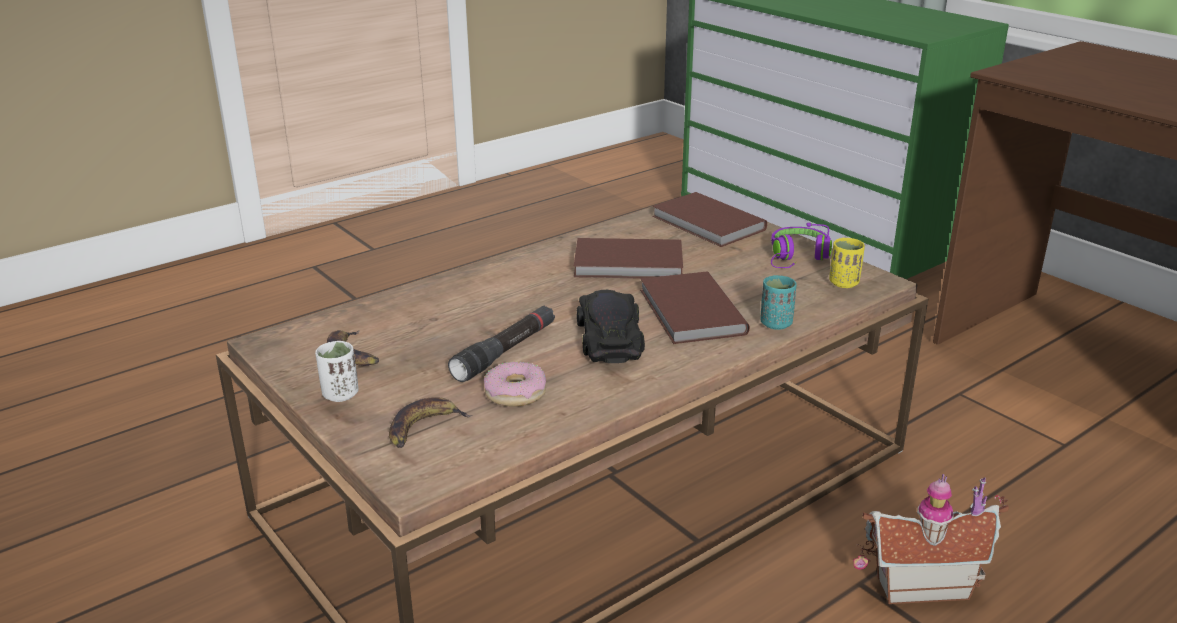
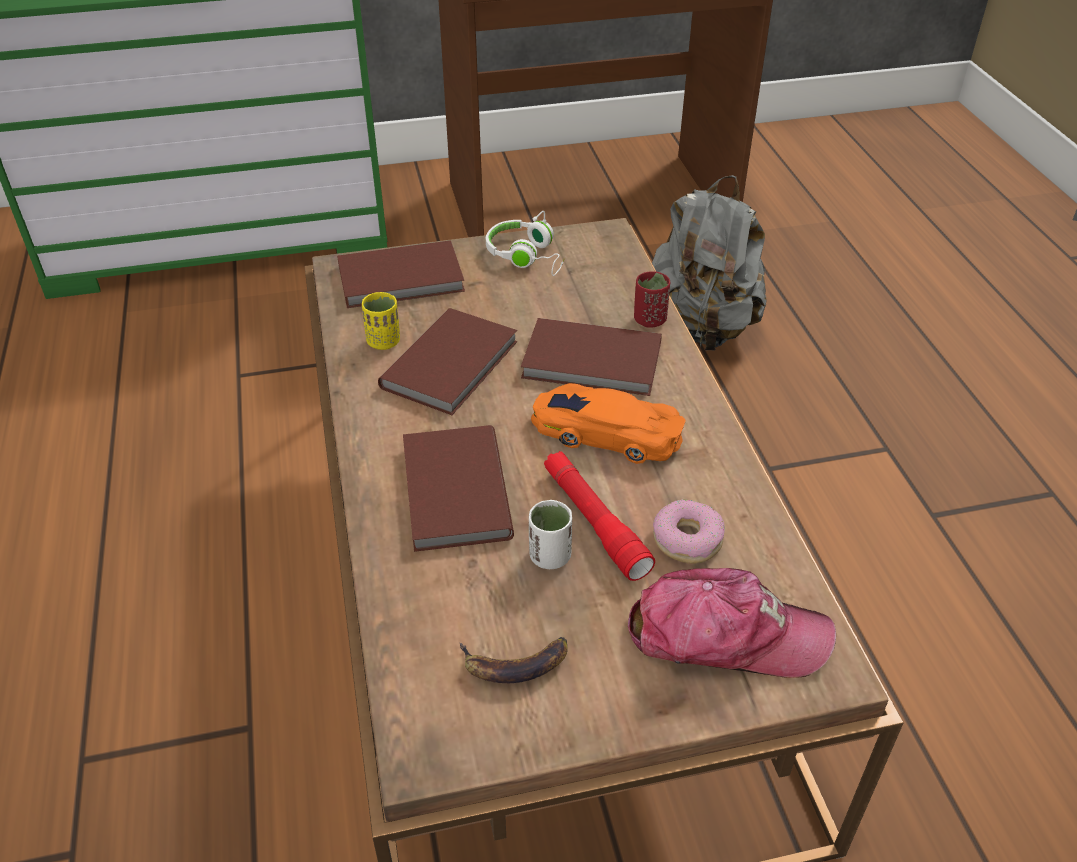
camera: 65 degrees left, 15 degrees up
white cup [315,341,359,402] -> white cup moved to [529,500,572,569]
banana [389,397,473,448] -> cap [628,568,836,678]
black flashlight [448,305,555,382] -> red flashlight [544,451,655,581]
black toy car [577,290,645,363] -> orange toy car [531,383,686,464]
turquoise cup [760,275,797,330] -> red cup [634,271,670,328]
purple headphones [771,223,832,268] -> white headphones [486,211,564,276]
yellow cup [829,238,865,288] -> yellow cup moved to [362,292,400,350]
toy house [853,474,1009,604] -> none
none -> brown book [403,425,514,552]
none -> grey backpack [652,175,767,351]

